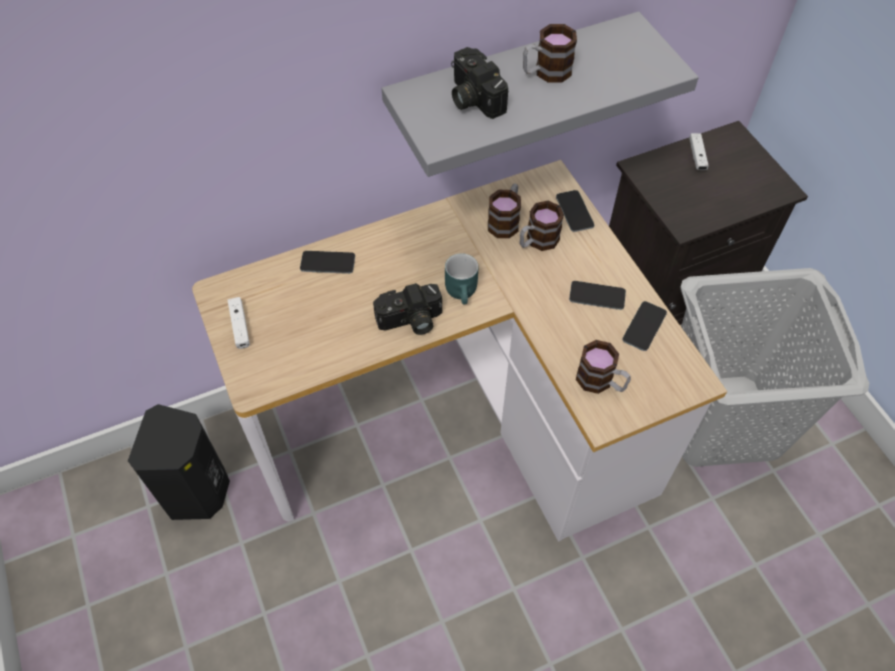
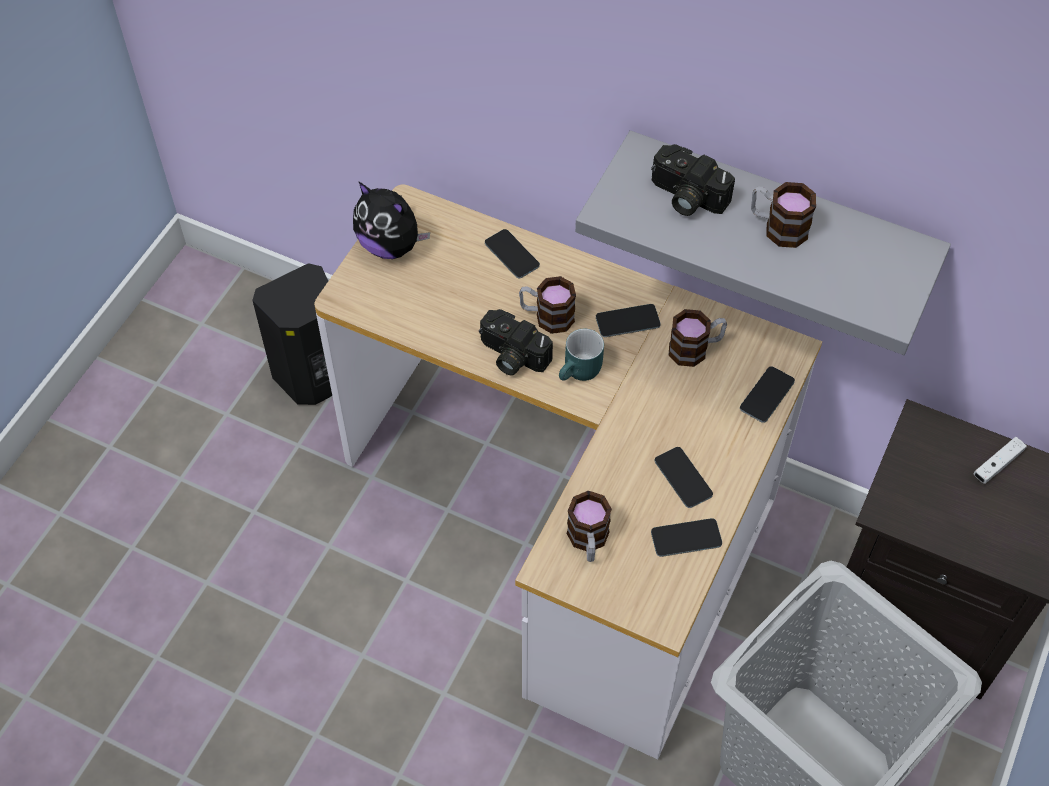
camera: 50 degrees right, 0 degrees up
white game controller [228,297,250,349] -> plush toy [353,181,430,259]
camera [451,47,508,119] -> camera turned 75 degrees counterclockwise [651,144,735,216]
mug [520,201,564,251] -> mug moved to [519,276,576,334]
none -> phone [596,304,661,337]

